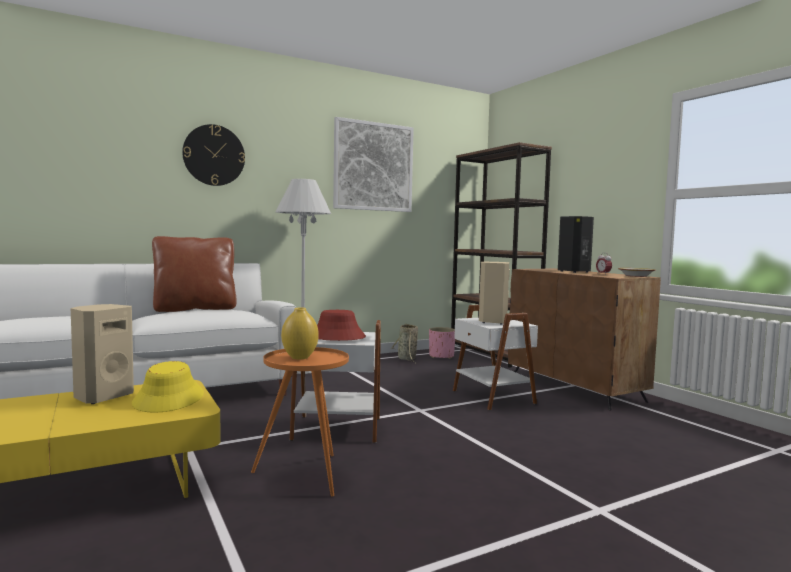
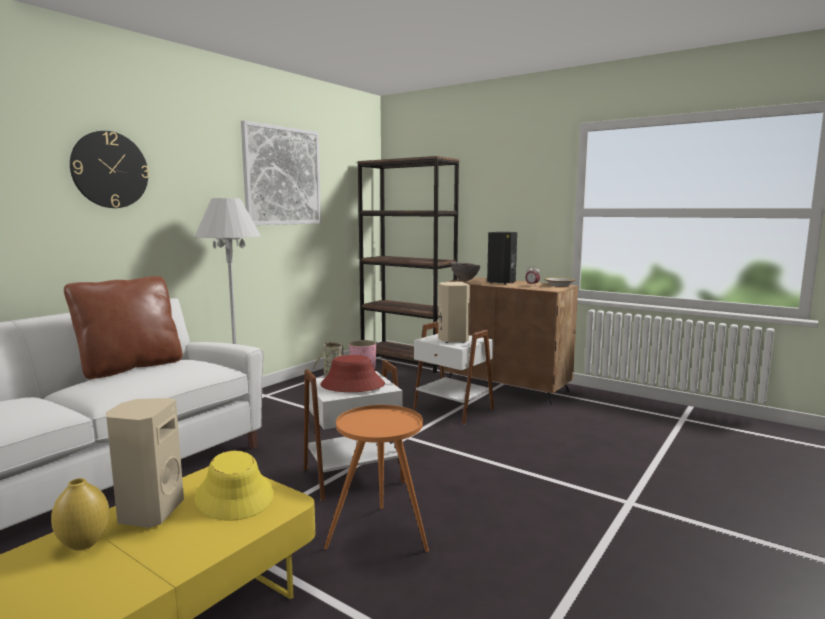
camera: 25 degrees left, 5 degrees up
yellow vase [281,307,319,360] -> yellow vase moved to [51,478,110,550]
none -> brown bowl [451,262,481,281]

